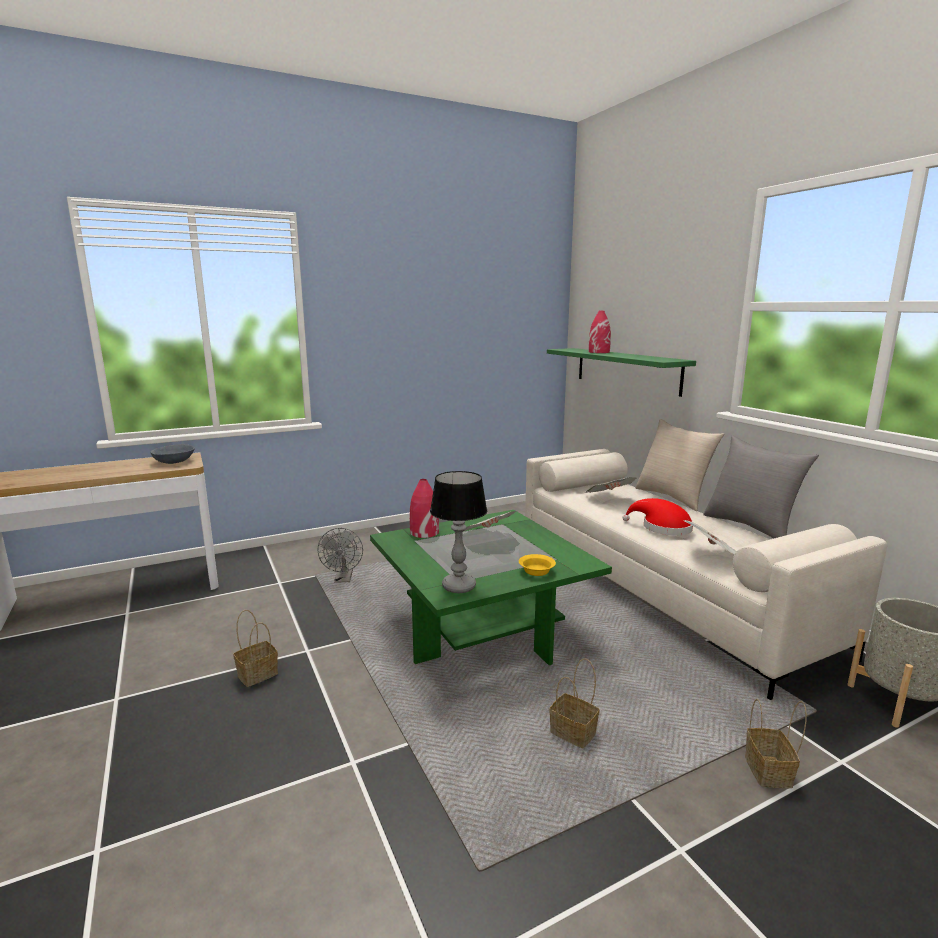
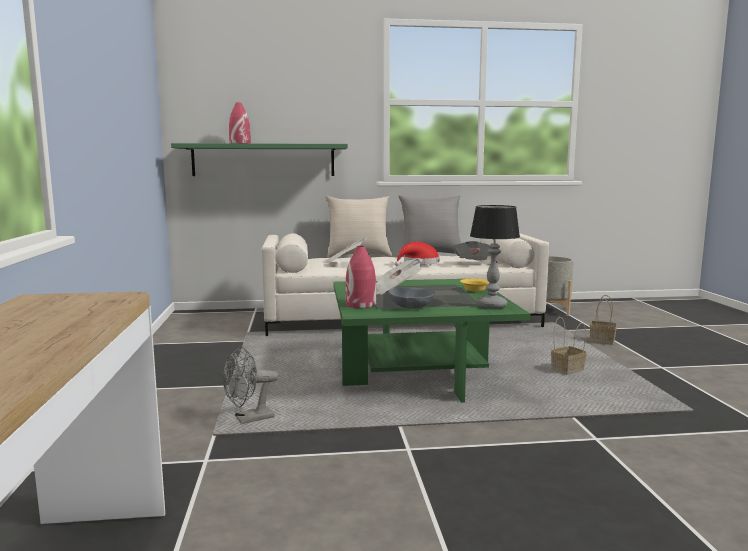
camera: 70 degrees left, 5 degrees down
grey bowl [151,444,195,464] -> grey bowl moved to [389,288,435,309]
basket [233,610,278,687] -> none
grey fan [317,528,363,583] -> grey fan turned 135 degrees clockwise [223,346,278,424]

